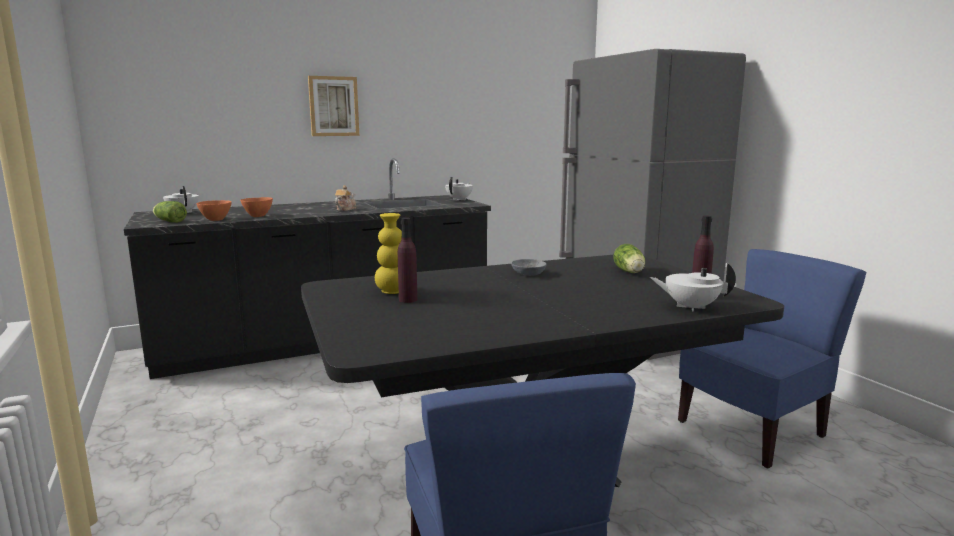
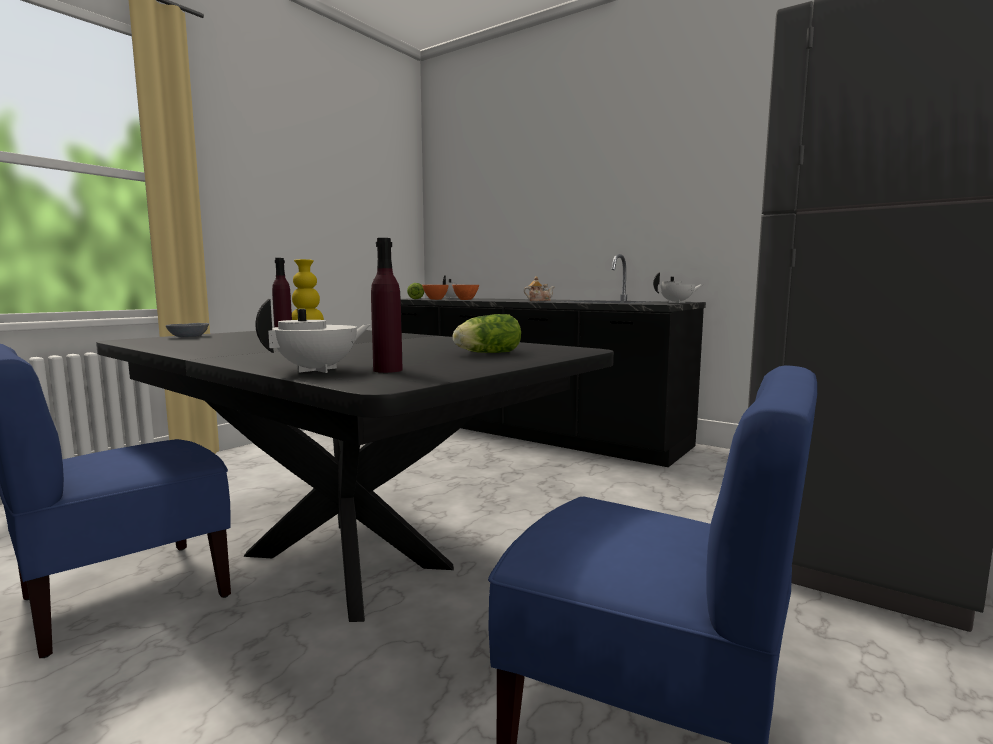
camera: 60 degrees right, 5 degrees down
picture [308,76,359,136] -> none
grey bowl [511,259,547,276] -> grey bowl moved to [166,323,209,337]
white teapot [650,263,736,311] -> white teapot turned 60 degrees clockwise [255,299,370,373]

